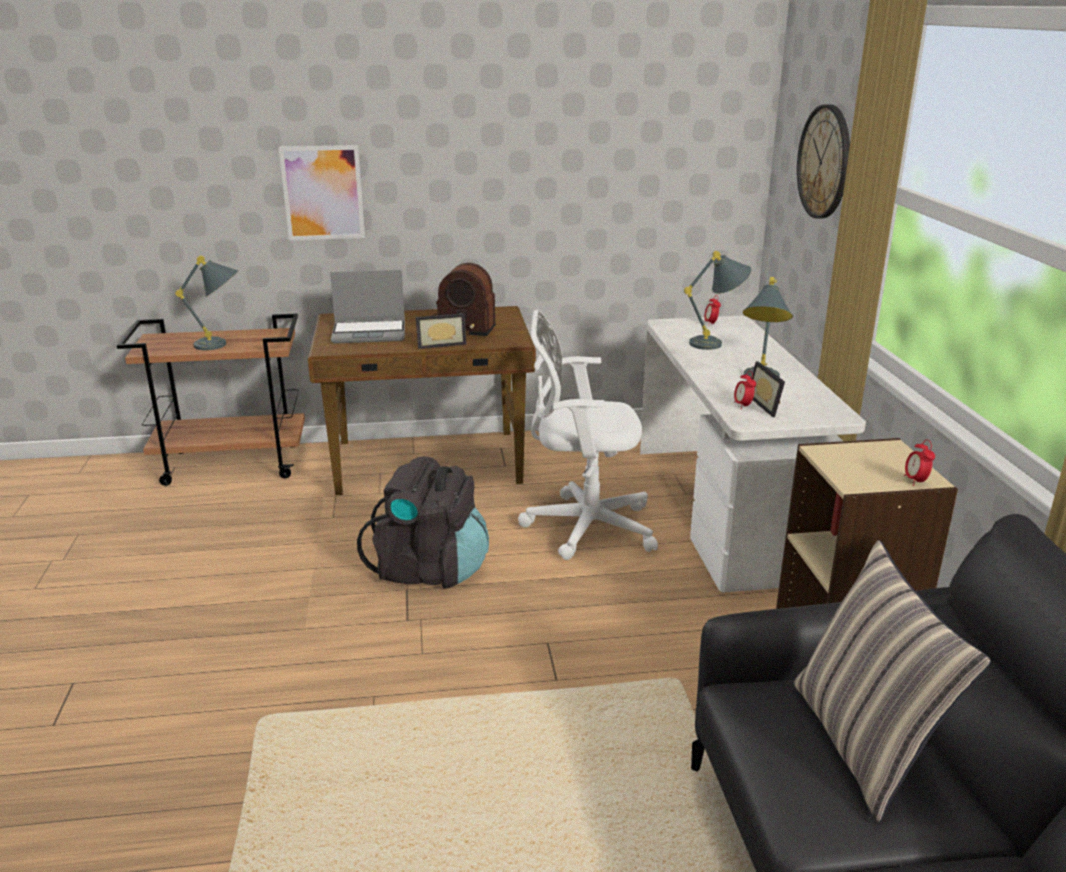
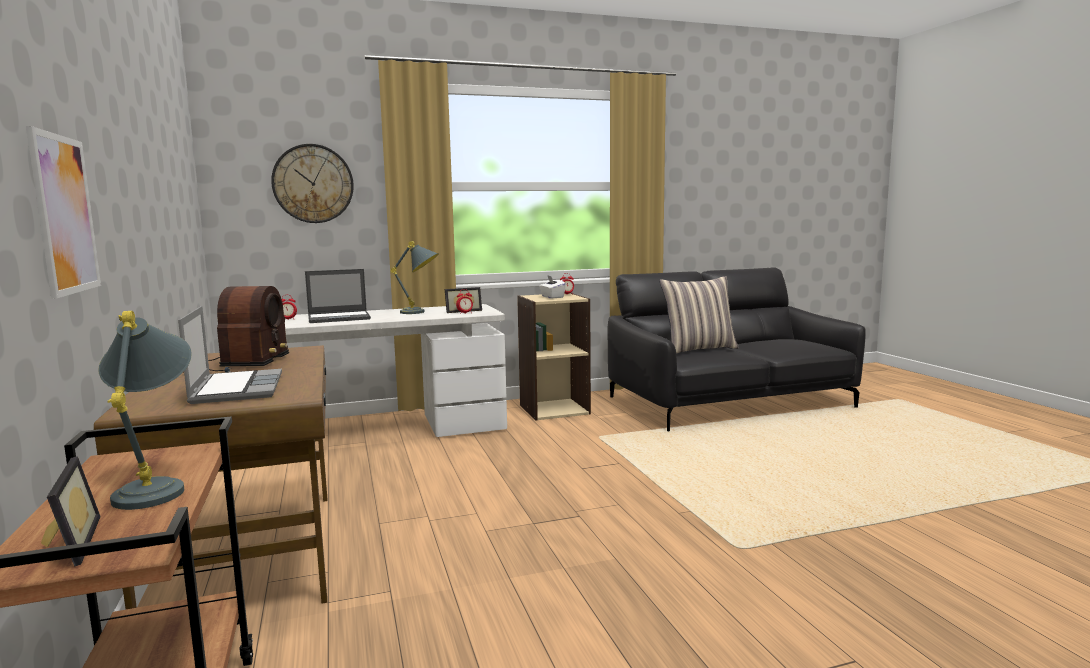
camera: 100 degrees left, 15 degrees down
black backpack [357,456,489,589] -> none
picture frame [416,313,467,349] -> picture frame moved to [41,457,101,567]
white office chair [518,310,658,560] -> none
grey table lamp [684,251,752,350] -> laptop [305,269,371,323]
none -> white tissue box [539,275,566,299]

